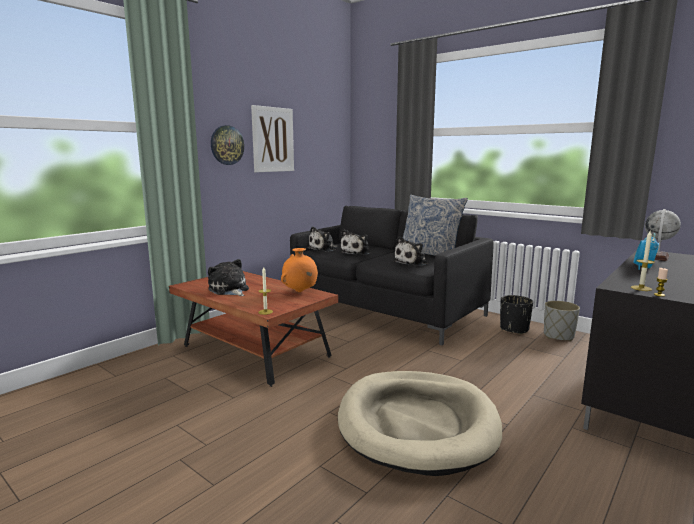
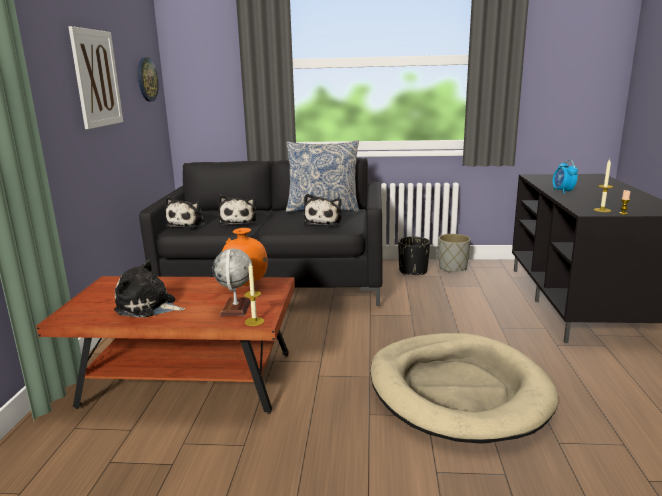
camera: 35 degrees left, 5 degrees up
wall clock [211,125,244,165] -> wall clock moved to [138,57,159,102]
globe [645,209,681,261] -> globe moved to [213,249,253,316]

